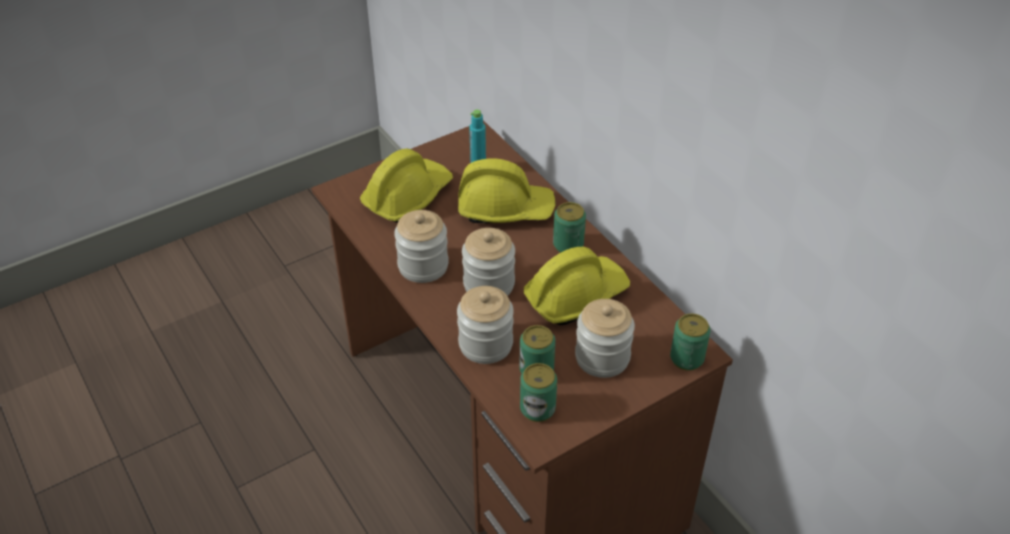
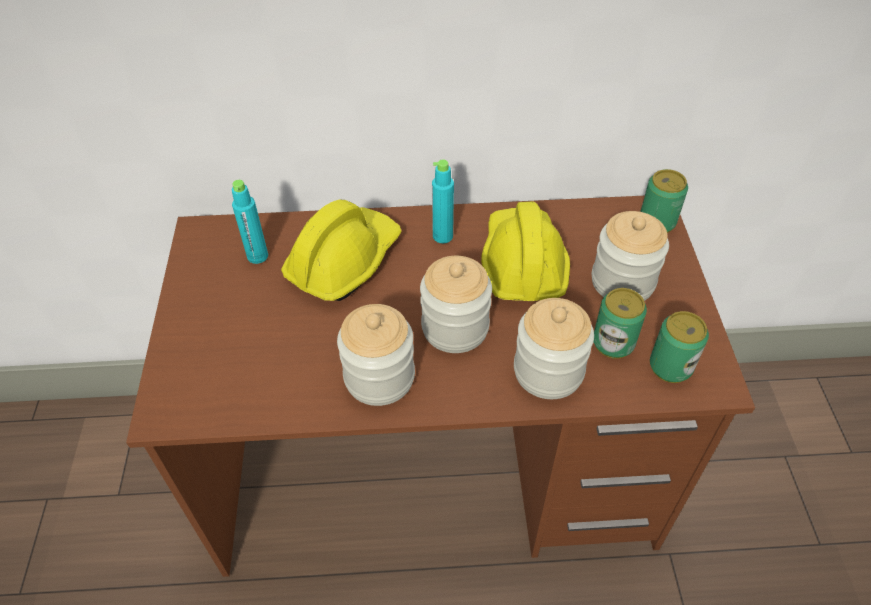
camera: 60 degrees left, 5 degrees up
yellow hard hat [360,148,453,223] -> none
can [553,202,586,253] -> turquoise bottle [432,159,454,243]

